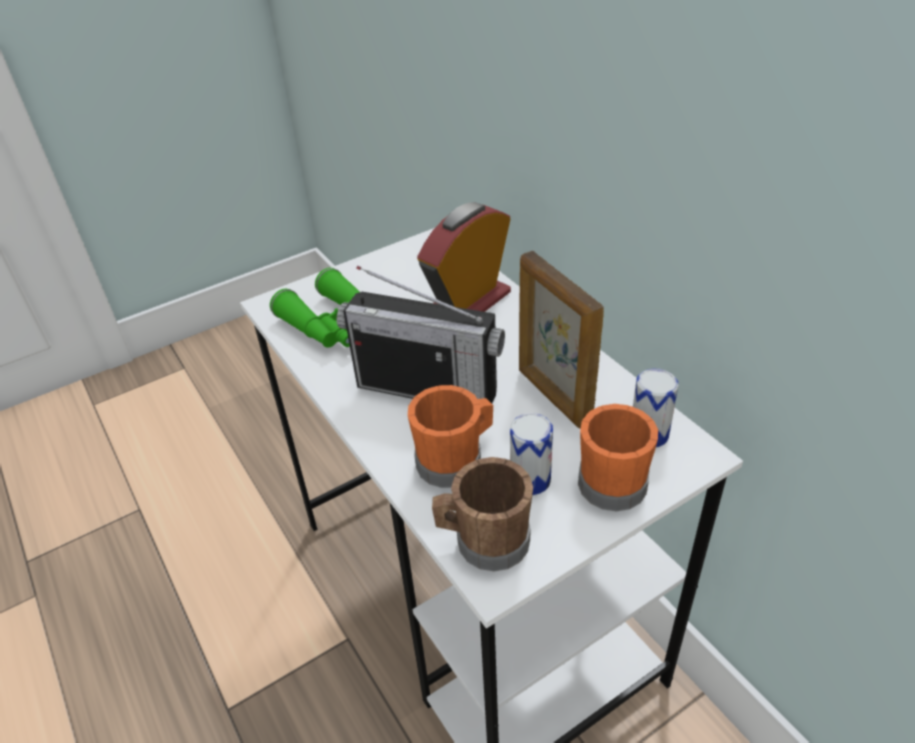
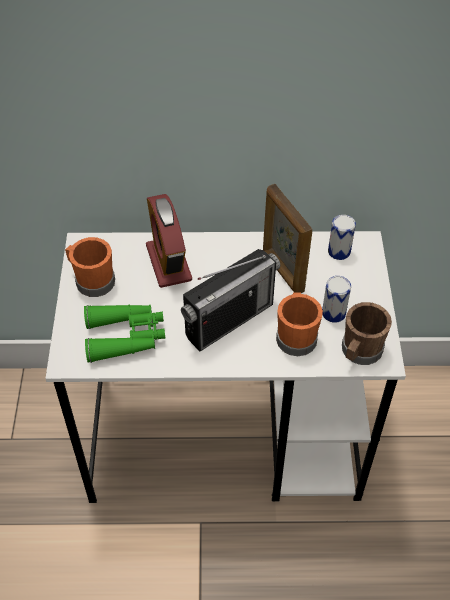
camera: 60 degrees left, 10 degrees up
picture frame [519,251,604,429] -> picture frame turned 60 degrees clockwise [263,184,312,293]
orange mug [578,404,658,511] -> orange mug moved to [65,237,115,297]

